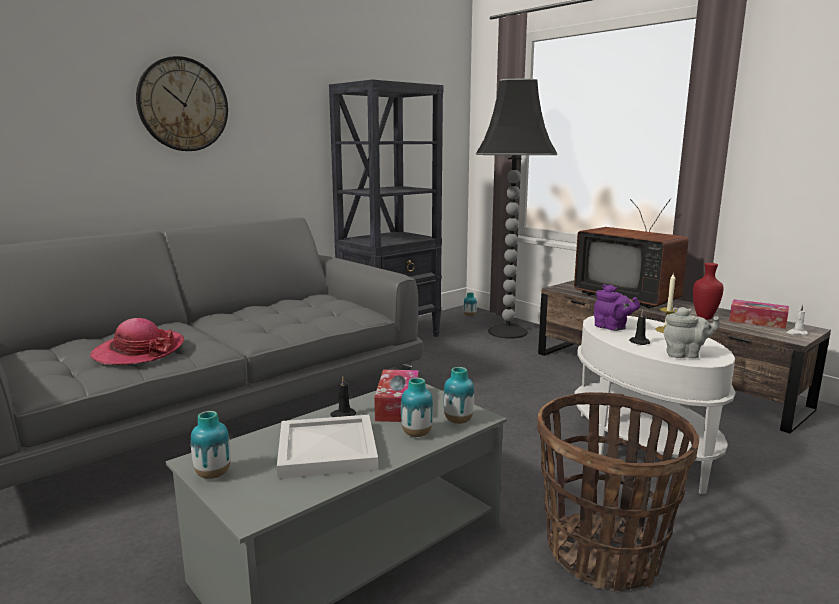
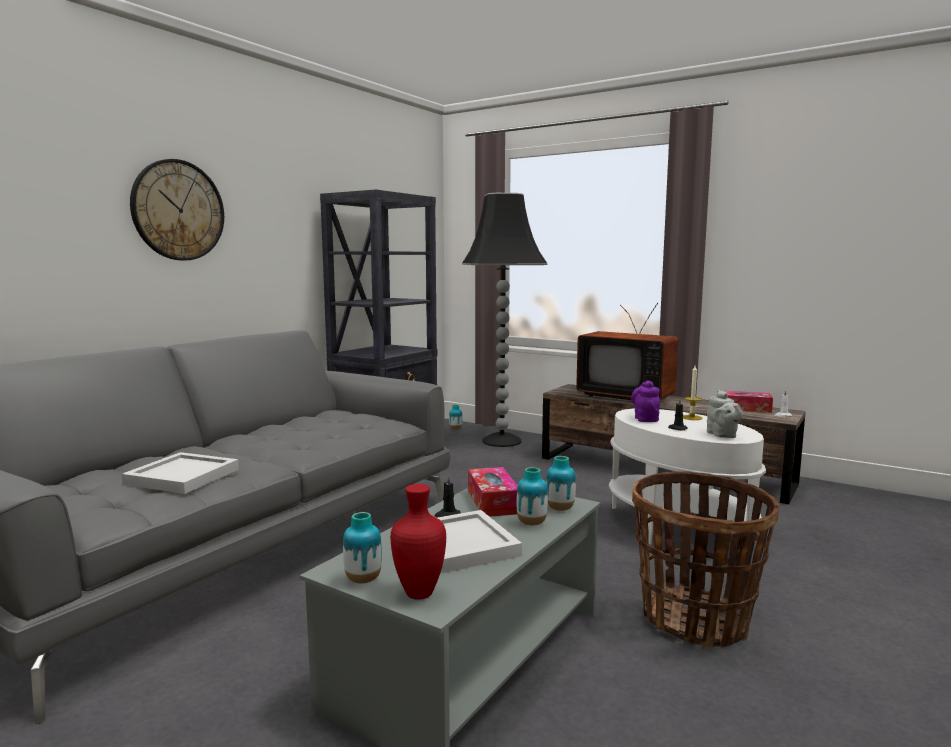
camera: 15 degrees left, 5 degrees down
hat [90,318,184,365] -> white tray [122,452,239,494]
purple teapot [594,284,640,331] -> purple teapot turned 120 degrees counterclockwise [631,380,660,422]
grey teapot [663,307,720,358] -> grey teapot turned 90 degrees clockwise [707,390,743,438]
red vase [693,263,724,320] -> red vase moved to [391,484,446,600]

